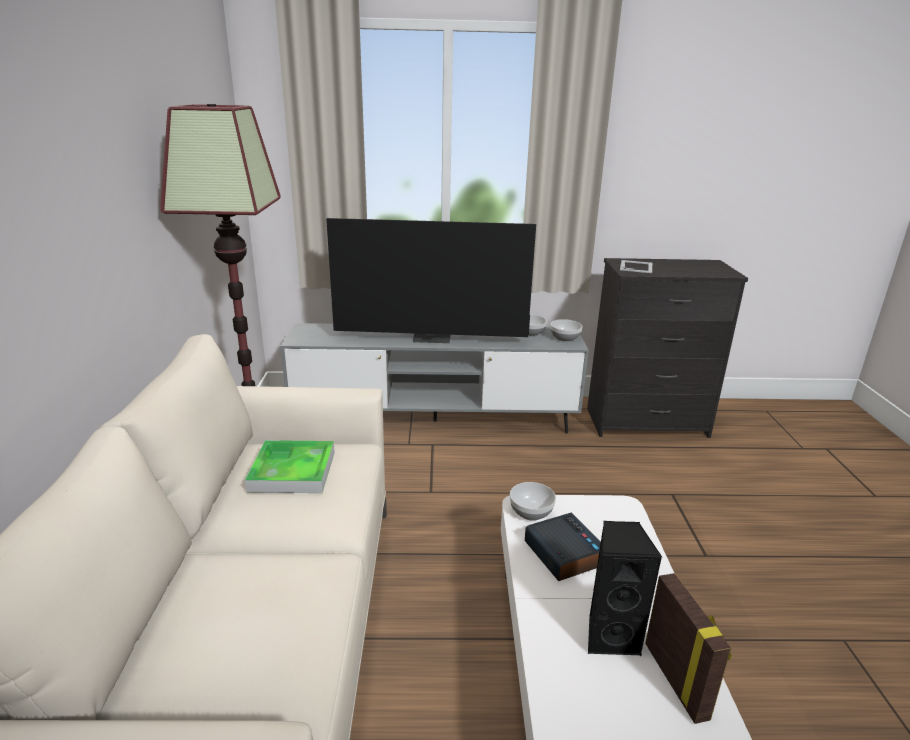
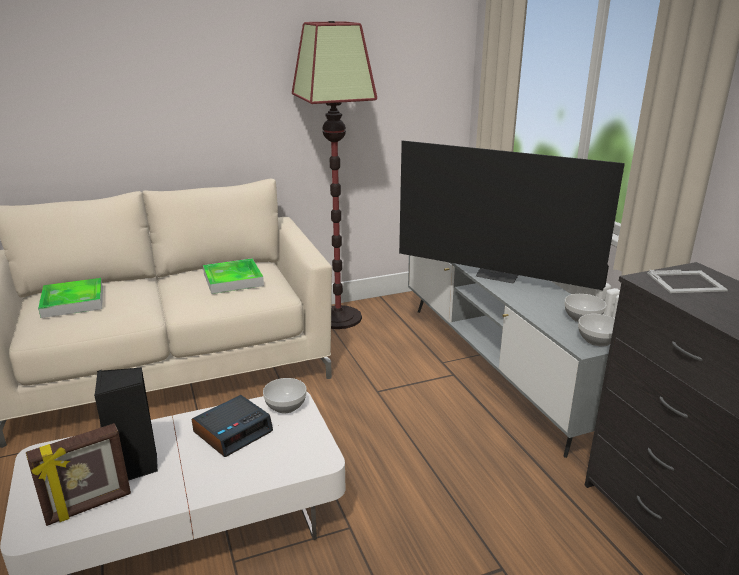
camera: 70 degrees right, 0 degrees up
television [326,218,536,343] -> television turned 45 degrees counterclockwise [399,140,625,290]
none -> tray [38,278,103,318]

